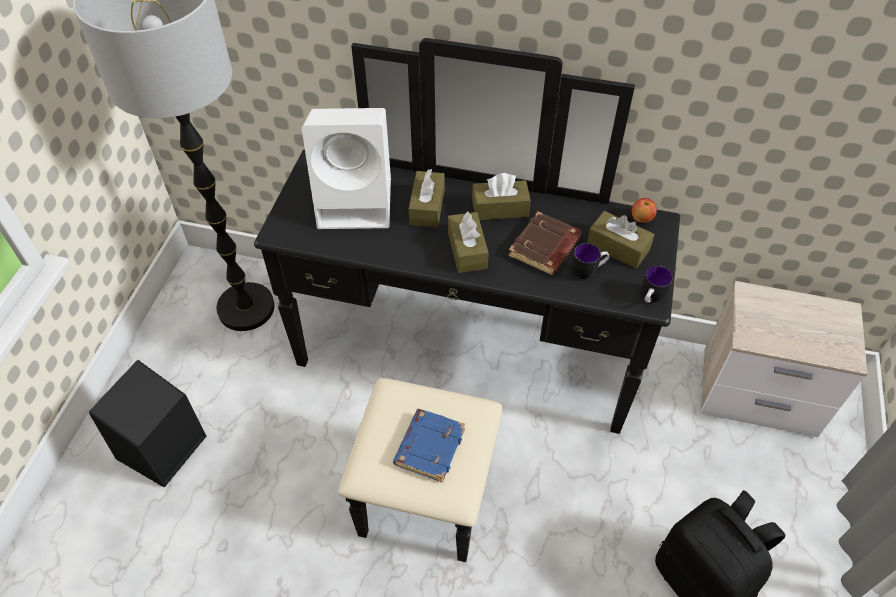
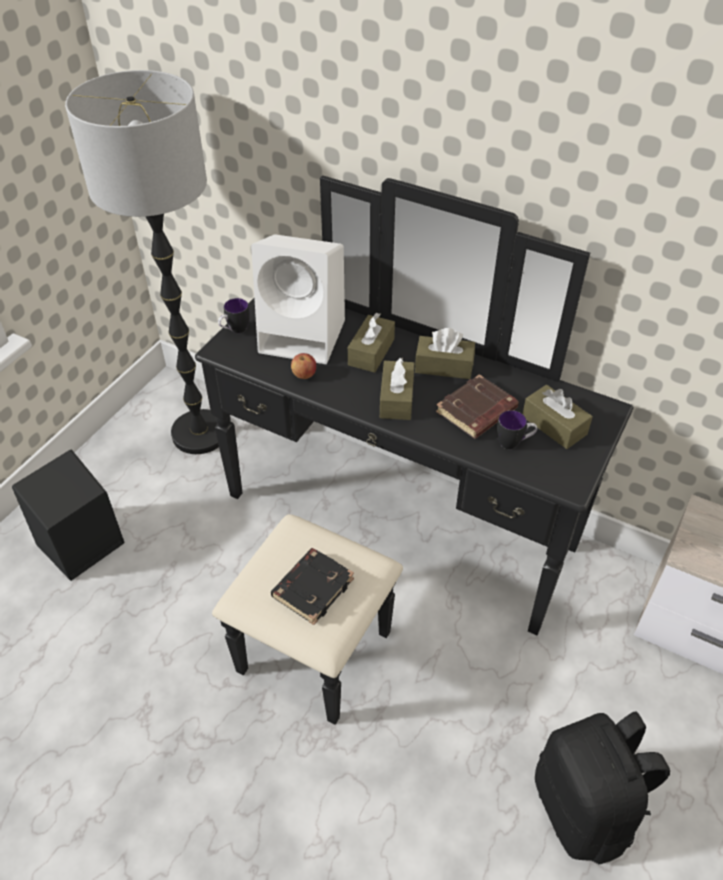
camera: 15 degrees right, 5 degrees down
blue book [393,409,465,483] -> black book [271,548,354,625]
apple [632,198,657,223] -> apple moved to [291,353,316,379]
mug [642,266,673,303] -> mug moved to [218,298,250,333]

